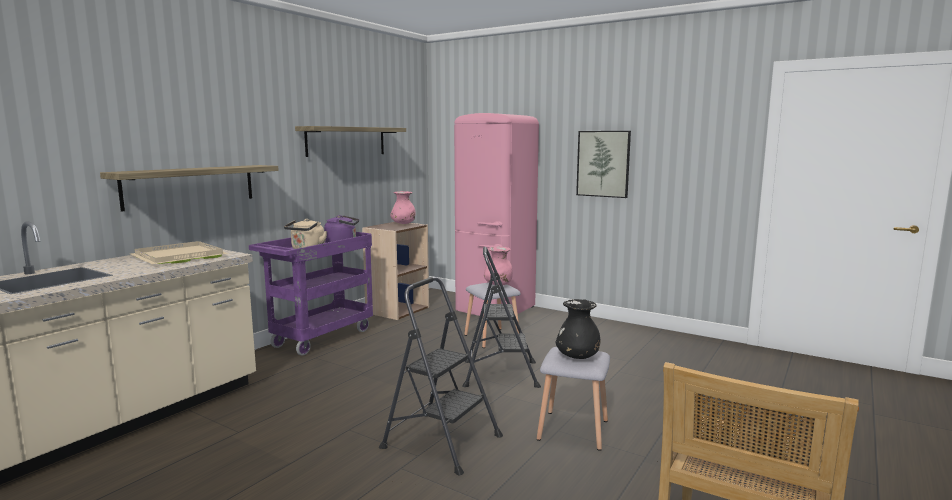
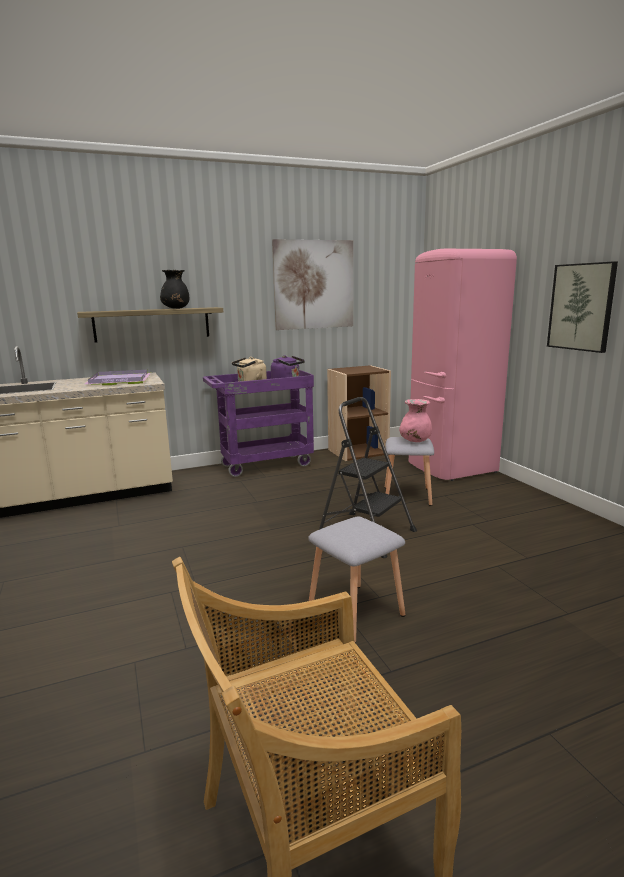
camera: 35 degrees right, 5 degrees up
beige tray [130,241,229,264] -> purple tray [85,370,151,385]
shelf [295,126,406,157] -> picture [272,239,353,330]
black step ladder [379,277,503,476] -> none
pink vase [390,191,415,224] -> none
black vase [556,299,600,359] -> black vase moved to [160,270,189,309]

